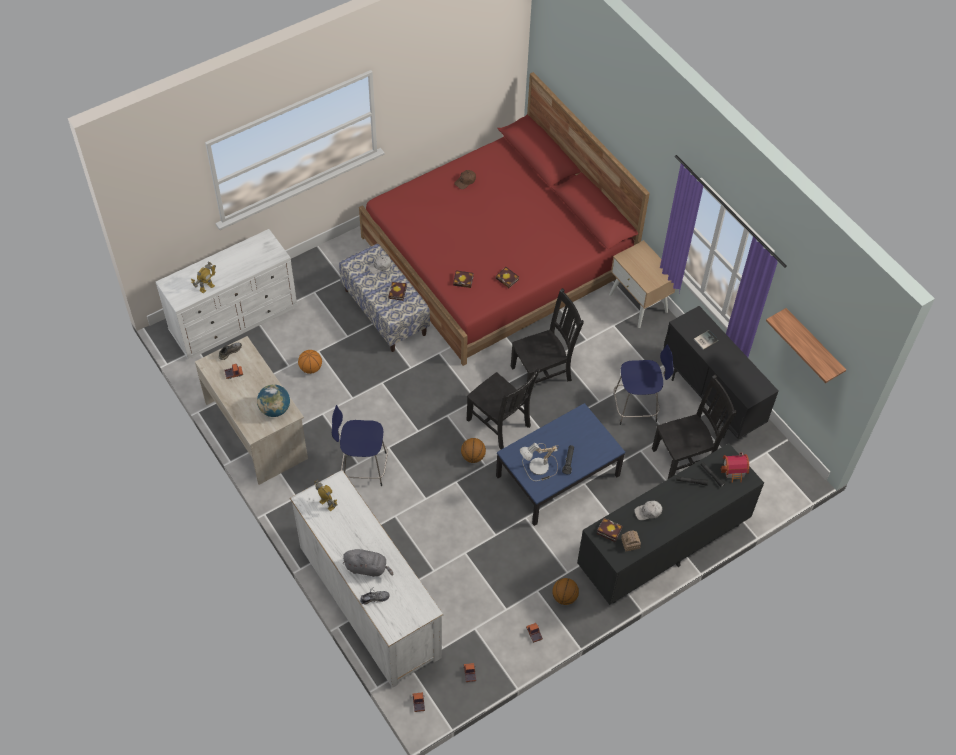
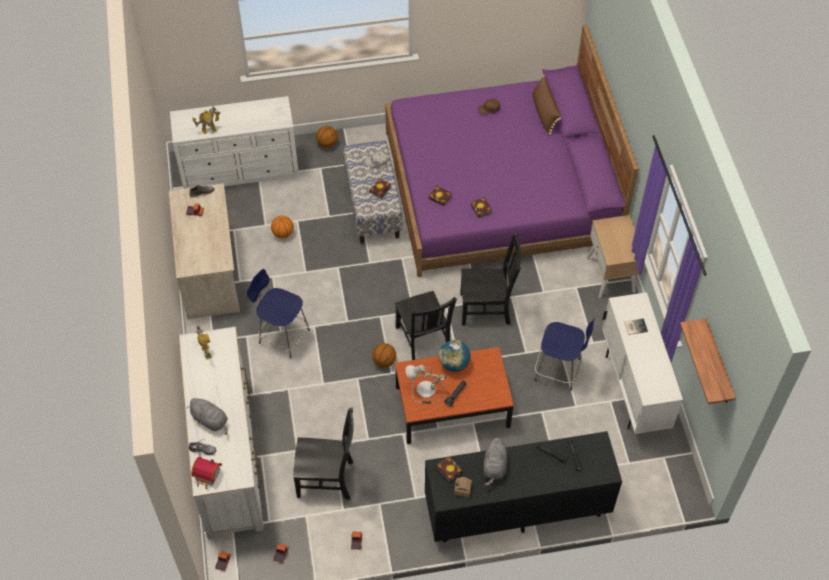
camera: 25 degrees right, 0 degrees up
globe [257,384,290,417] -> globe moved to [439,340,470,372]
red bed [359,72,650,366] -> purple bed [385,25,639,277]
blue coffee table [496,403,625,526] -> brown coffee table [395,347,514,444]
basketball [552,578,579,605] -> basketball moved to [316,126,338,148]
white cap [634,501,662,520] -> grey plush toy [484,437,508,486]
black chair [652,375,737,479] -> black chair moved to [293,408,354,500]
black cabinet [664,306,779,439] -> white cabinet [602,292,683,434]
toy house [721,452,749,483] -> toy house moved to [191,456,222,489]
none -> brown pillow [532,76,561,135]

